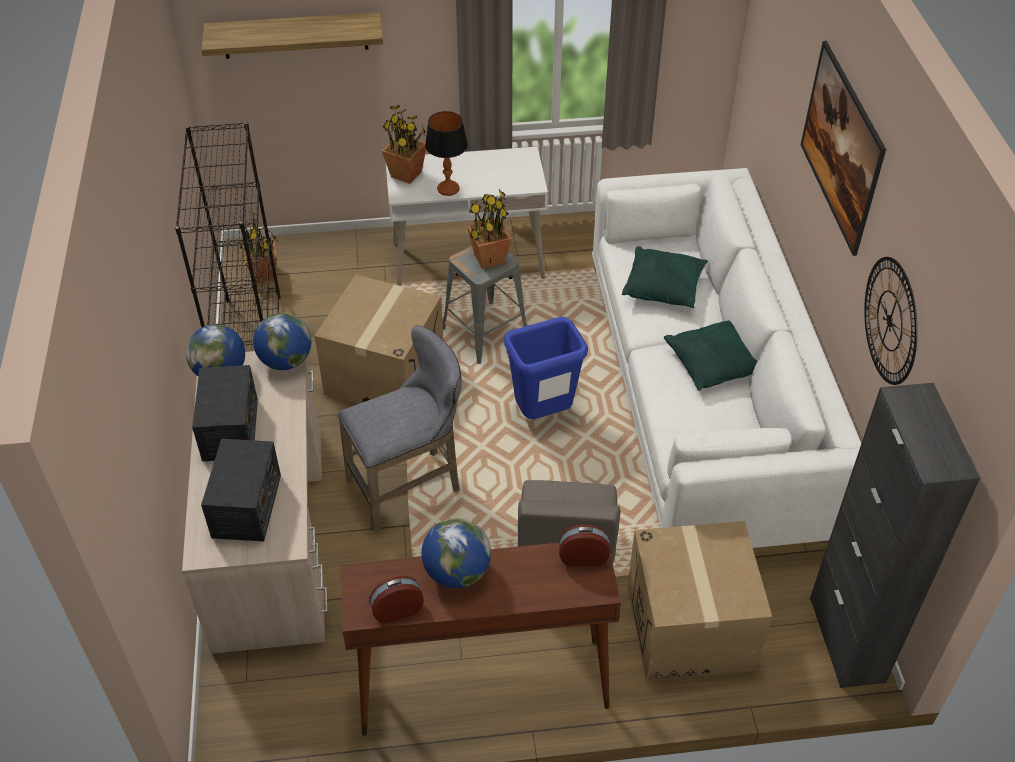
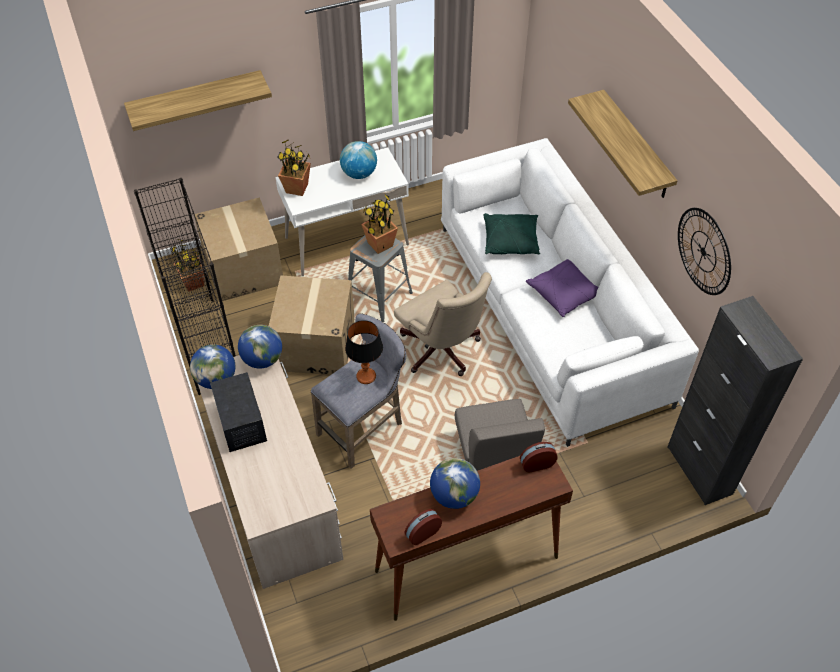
camera: 15 degrees left, 5 degrees up
radio [201,439,281,541] -> none
table lamp [425,111,468,196] -> table lamp moved to [345,320,383,384]
blue trash can [504,317,588,419] -> beige office chair [394,272,492,376]
cardboard box [628,521,772,681] -> cardboard box moved to [194,197,283,301]
green pillow [664,320,757,391] -> purple pillow [526,259,598,317]
picture [801,41,886,256] -> shelf [568,90,678,198]
none -> globe [340,141,377,179]

